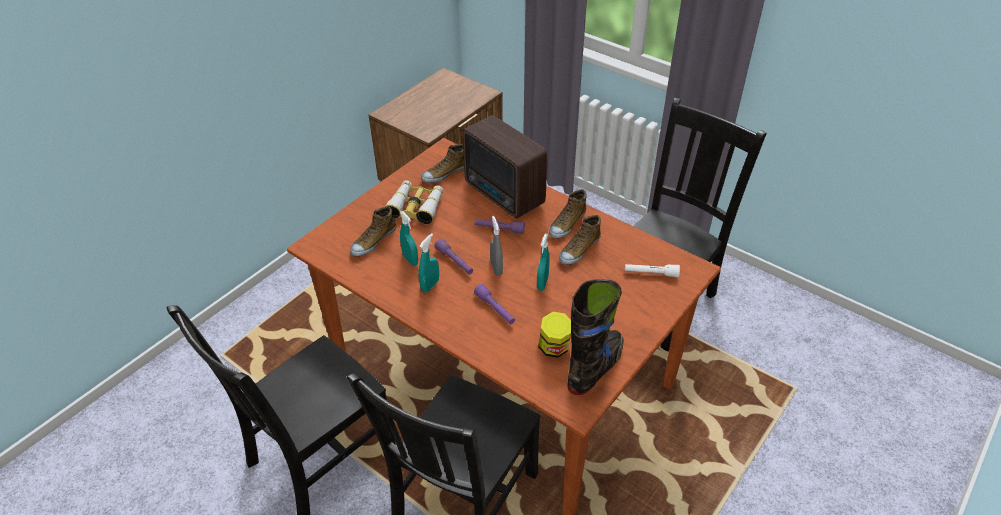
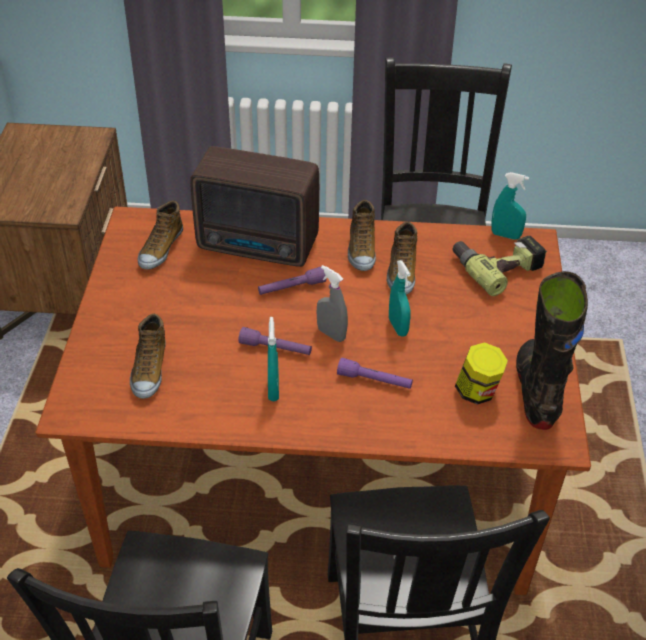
camera: 35 degrees left, 0 degrees up
binoculars [385,180,444,224] -> none
turquoise spray bottle [400,211,418,266] -> turquoise spray bottle moved to [491,172,529,240]
white flashlight [625,264,680,277] -> power drill [453,235,547,296]

